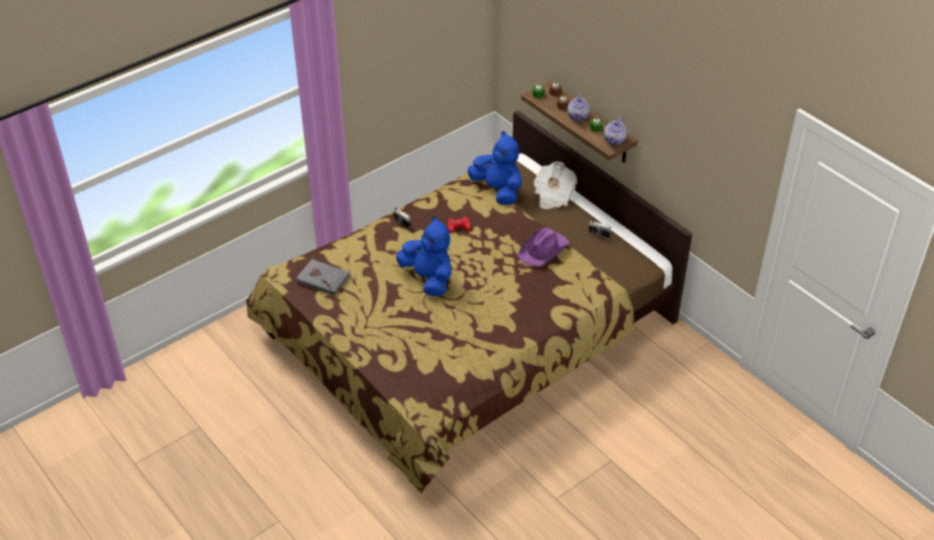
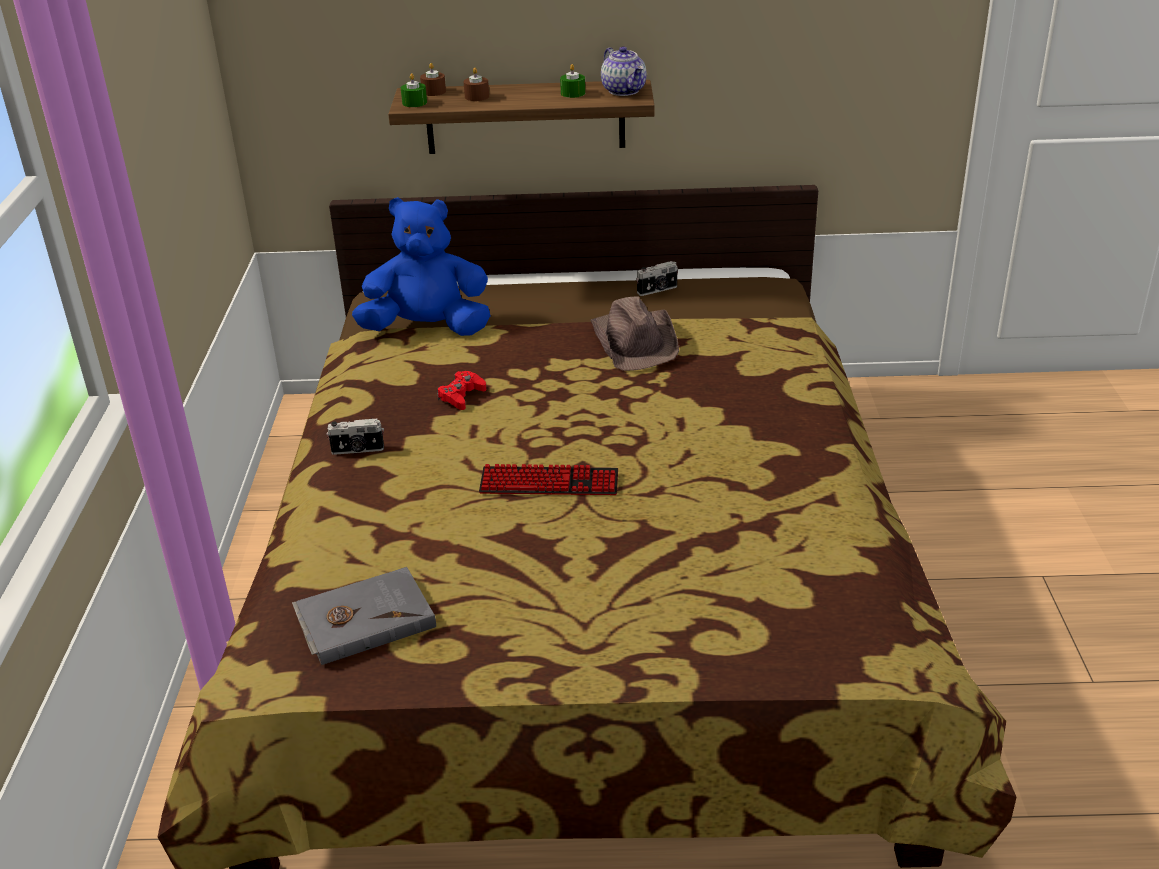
camera: 50 degrees left, 10 degrees down
blue plush toy [396,216,451,296] -> keyboard [479,464,618,495]
purple hat [518,228,570,267] -> brown hat [591,297,679,371]
newspaper [533,162,577,209] -> none
teapot [567,93,590,121] -> none

